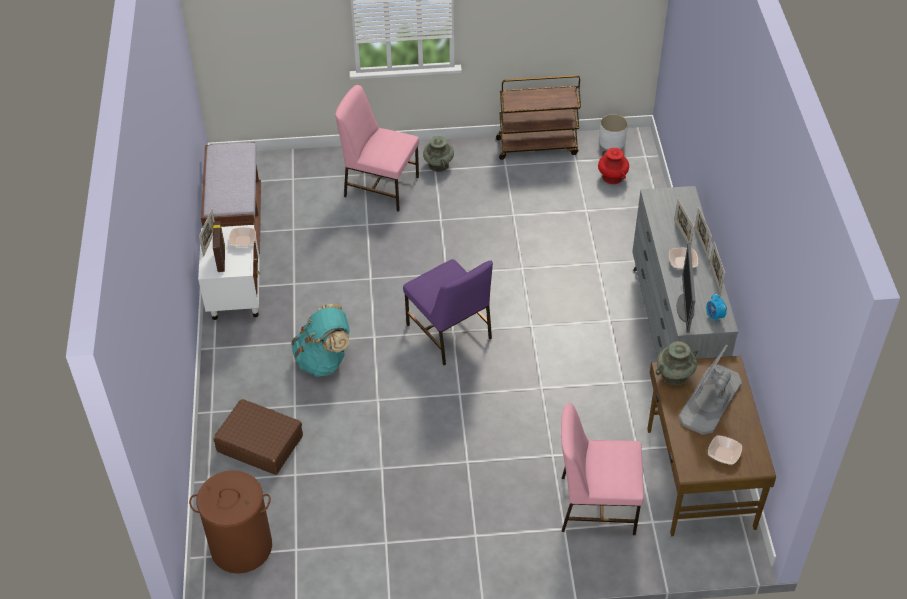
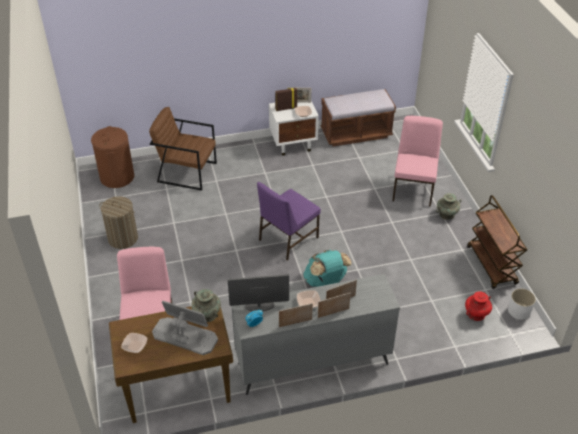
camera: 80 degrees right, 5 degrees down
brown suitcase [213,399,303,475] -> brown armchair [149,107,217,191]
turquoise backpack [291,304,350,377] -> turquoise backpack moved to [303,250,352,287]
none -> laundry basket [99,196,138,249]

